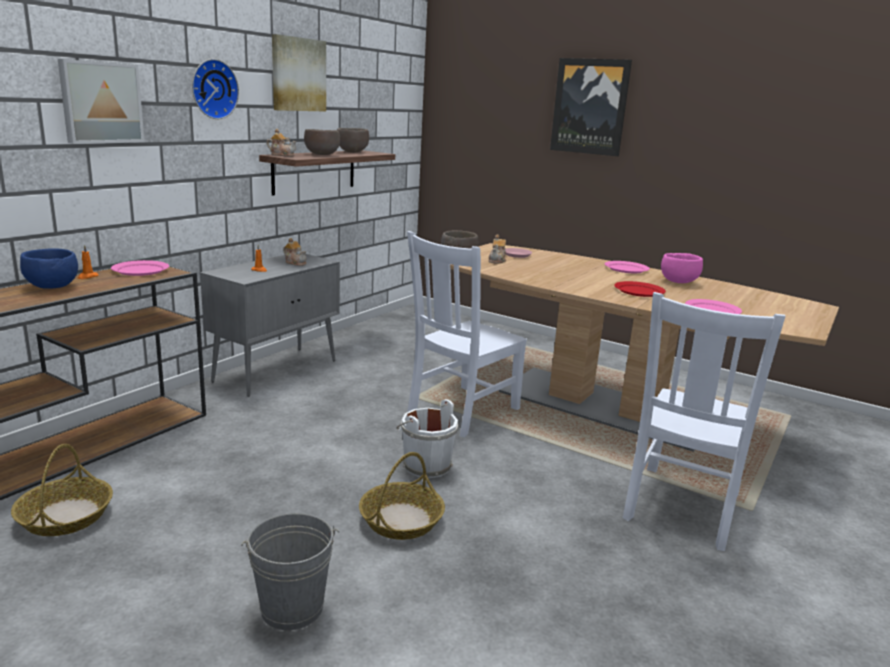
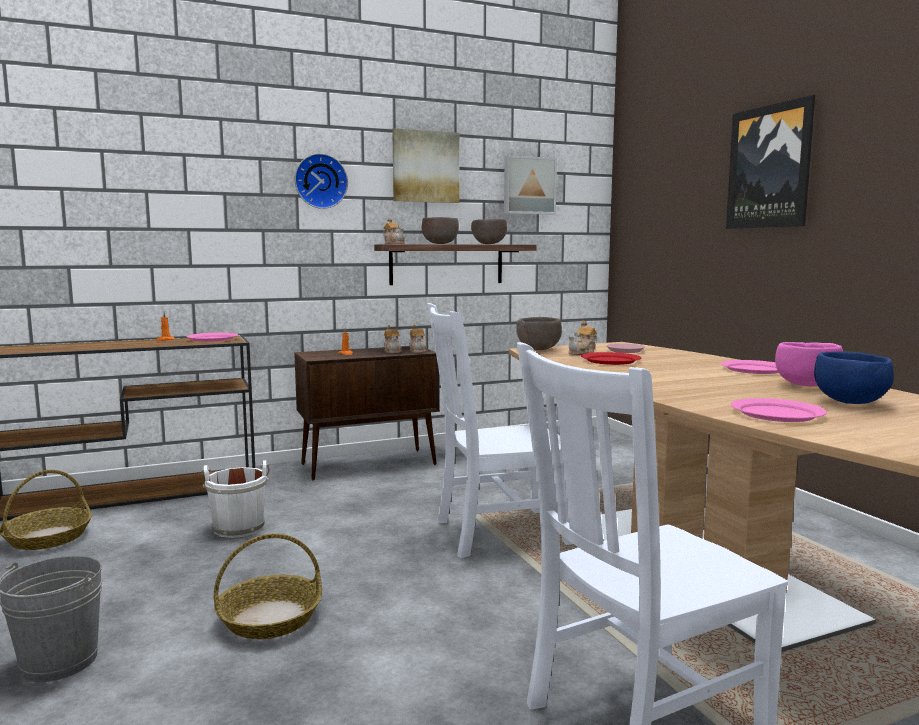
camera: 35 degrees right, 10 degrees down
blue bowl [20,248,78,289] -> blue bowl moved to [814,351,894,404]
picture [58,59,145,144] -> picture moved to [504,155,557,215]
grey cabinet [200,254,340,397] -> brown cabinet [294,346,440,480]
white bucket [396,399,458,478] -> white bucket moved to [201,460,270,538]
red plate [614,281,666,297] -> red plate moved to [581,352,641,365]
none -> teapot [409,325,426,353]

